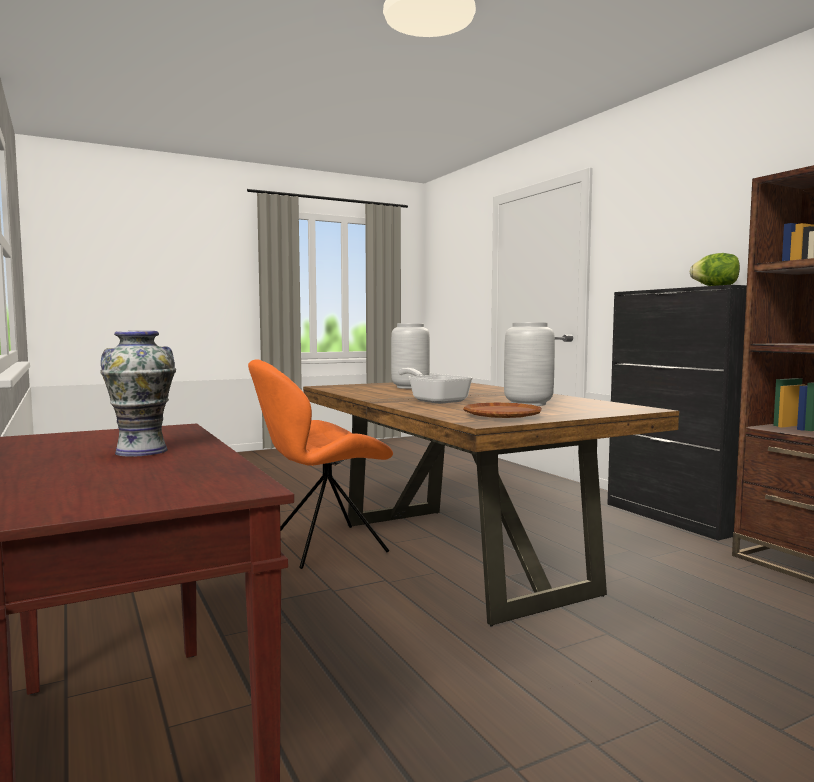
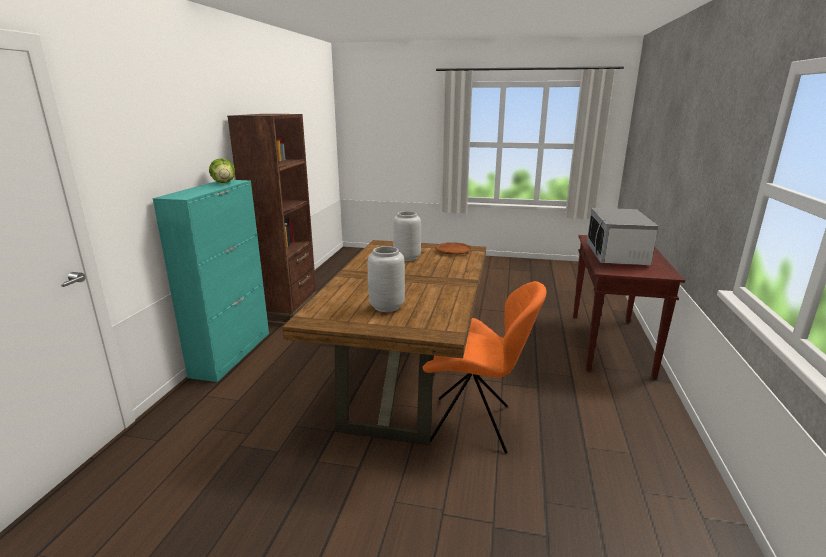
camera: 140 degrees left, 15 degrees up
vase [100,331,176,456] -> microwave [587,208,659,265]
frying pan [398,368,473,404] -> none
black cabinet [607,285,747,540] -> turquoise cabinet [152,180,269,382]

